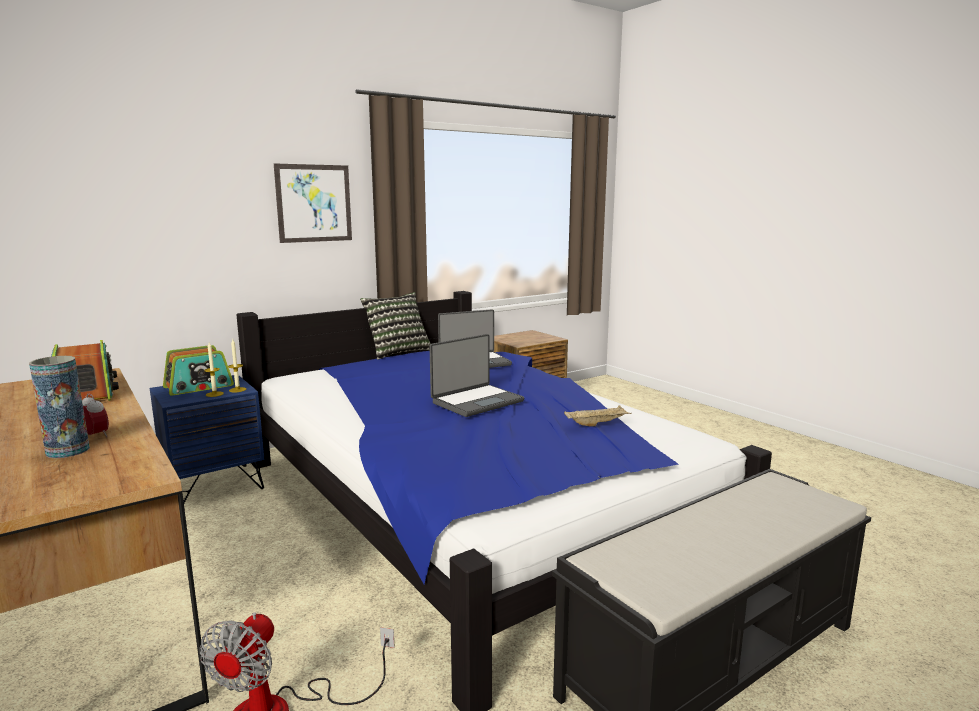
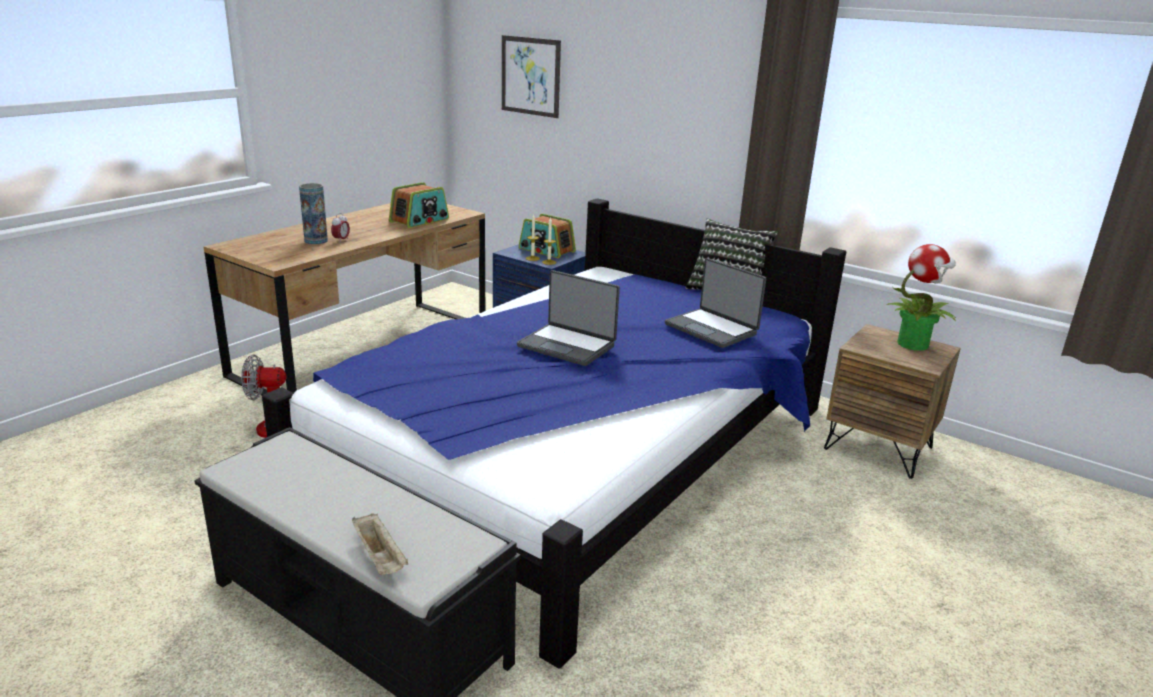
camera: 70 degrees right, 10 degrees up
picture [274,163,352,243] -> picture moved to [502,35,561,118]
beige tray [564,405,632,426] -> beige tray moved to [352,513,408,575]
none -> potted plant [887,244,956,351]

